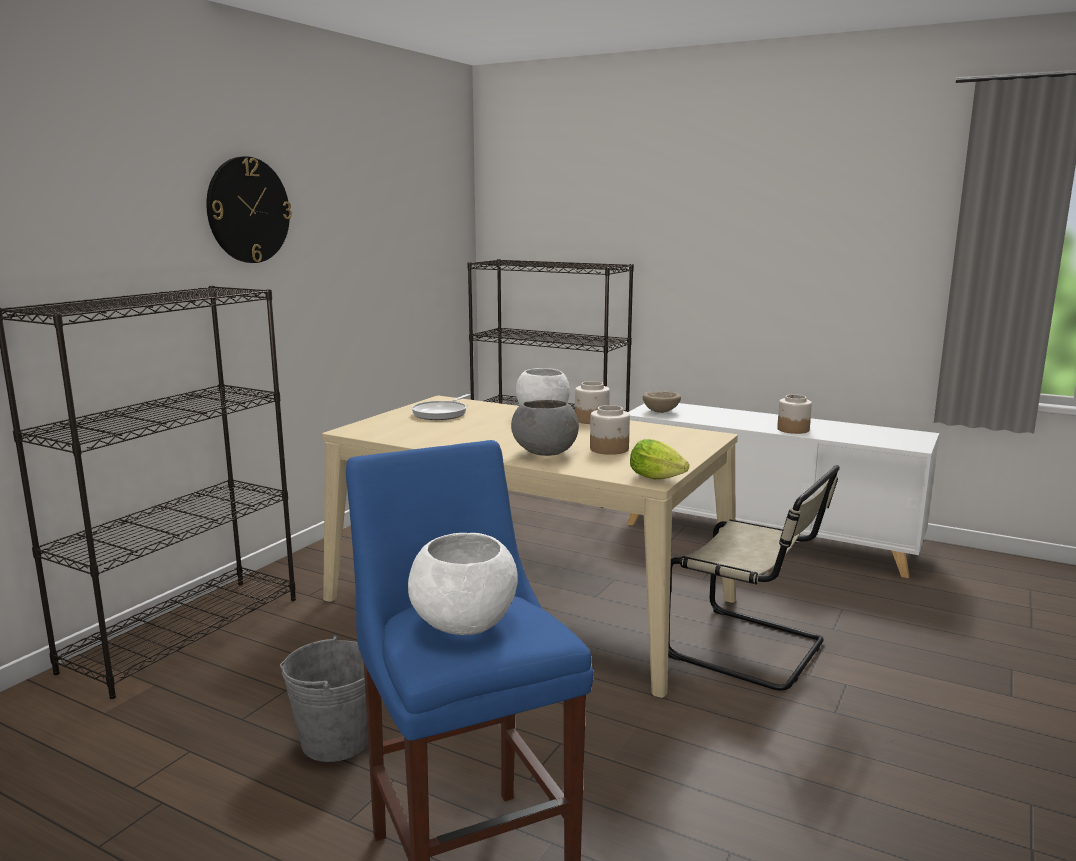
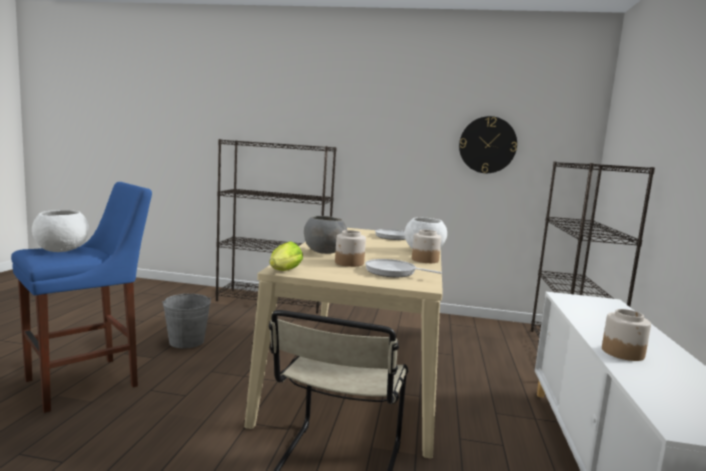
camera: 70 degrees right, 5 degrees down
wall clock [206,156,292,263] -> wall clock moved to [459,116,517,173]
beige bowl [643,391,681,413] -> none
none -> frying pan [365,259,442,277]

